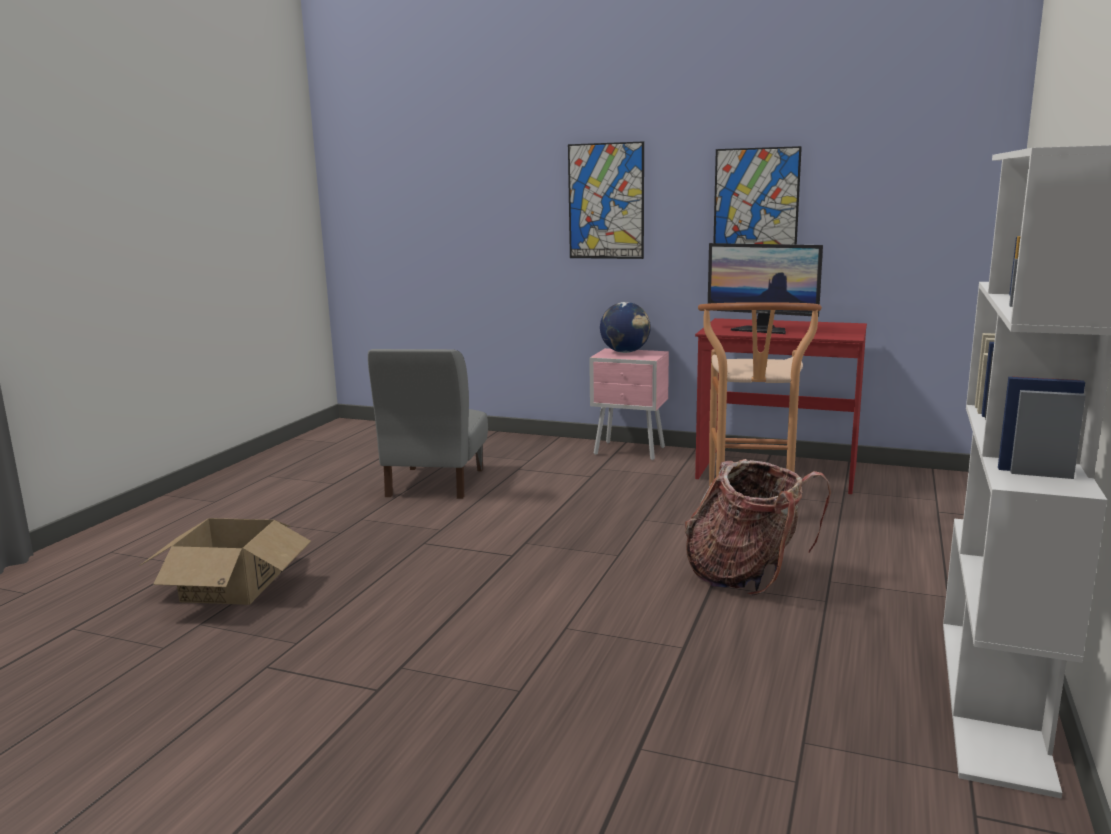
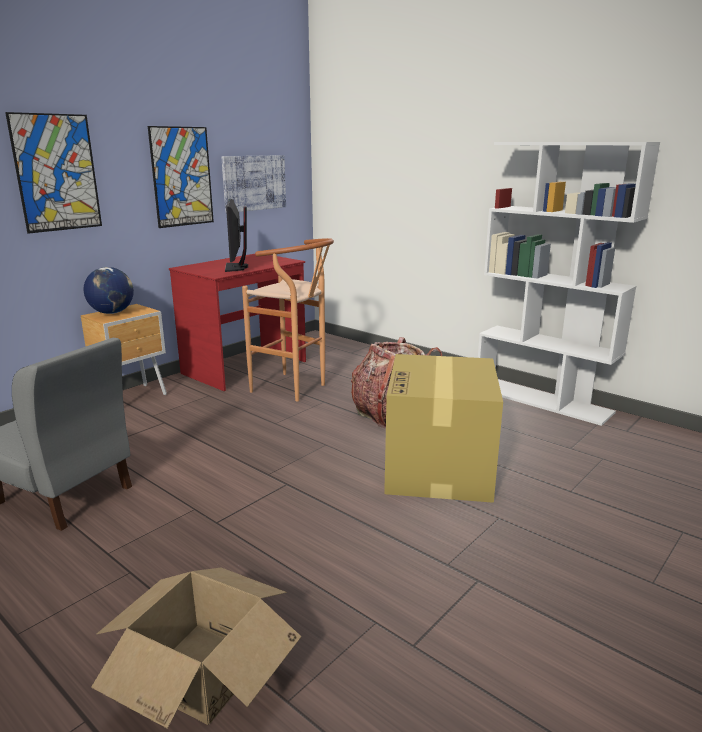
camera: 70 degrees left, 5 degrees up
pink nightstand [589,348,669,460] -> brown nightstand [80,304,167,395]
monitor [708,243,823,334] -> monitor turned 120 degrees clockwise [225,199,248,272]
none -> picture [221,155,286,213]
none -> cardboard box [384,354,503,503]

